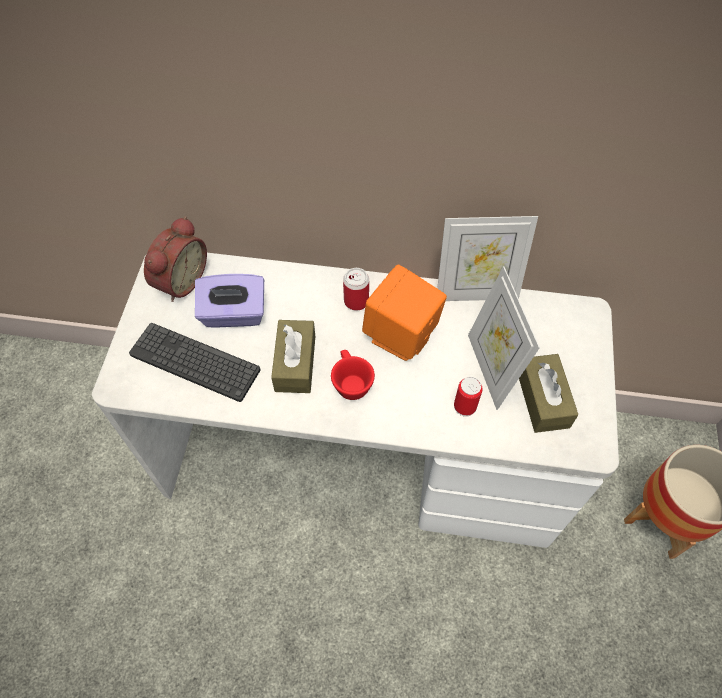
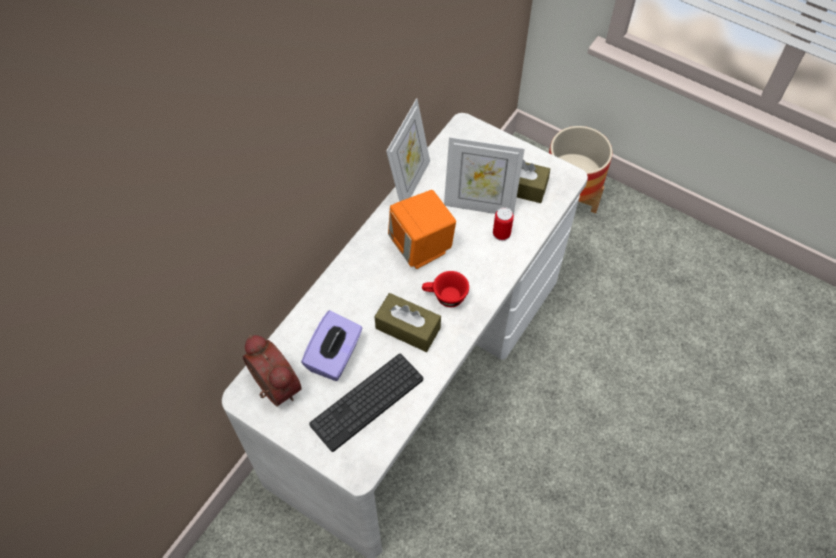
camera: 65 degrees left, 0 degrees up
can [343,268,369,310] -> none

